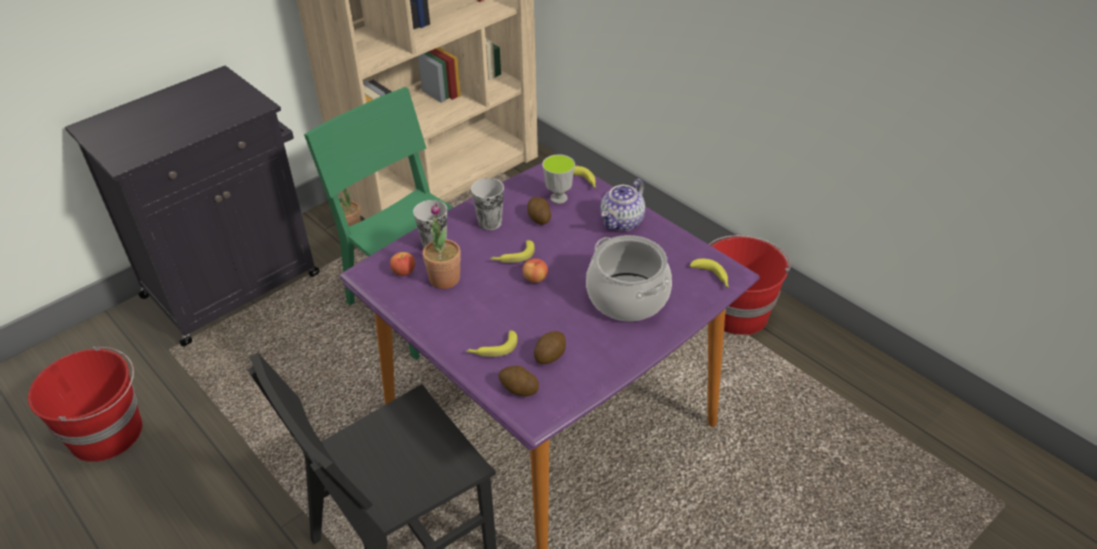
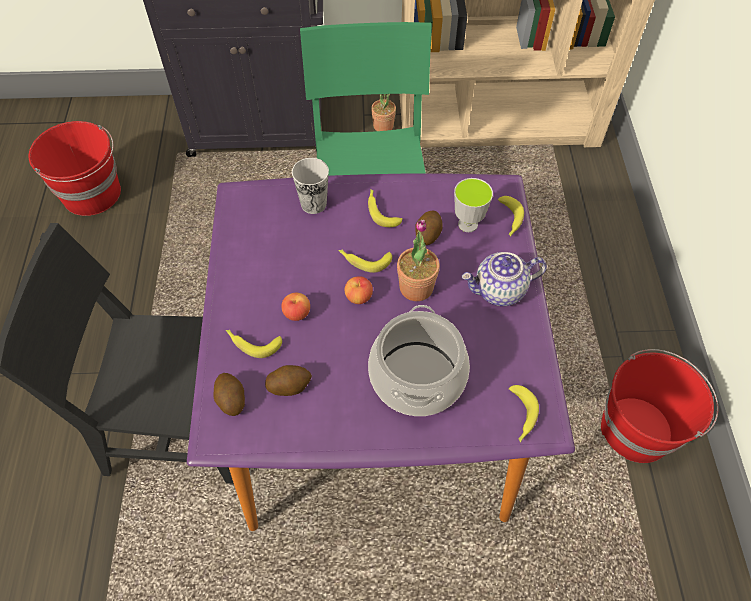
camera: 40 degrees right, 15 degrees up
apple [390,252,415,276] -> apple moved to [281,293,310,321]
potted plant [423,203,461,289] -> potted plant moved to [397,219,440,301]
cup [471,178,504,230] -> banana [368,189,402,227]

